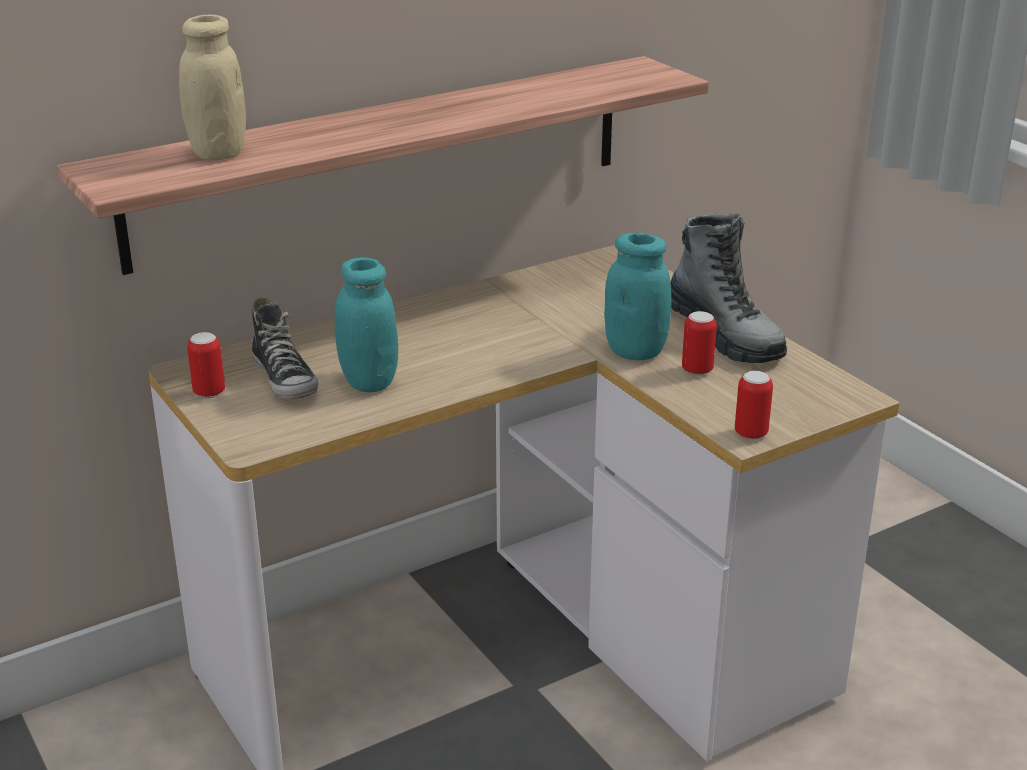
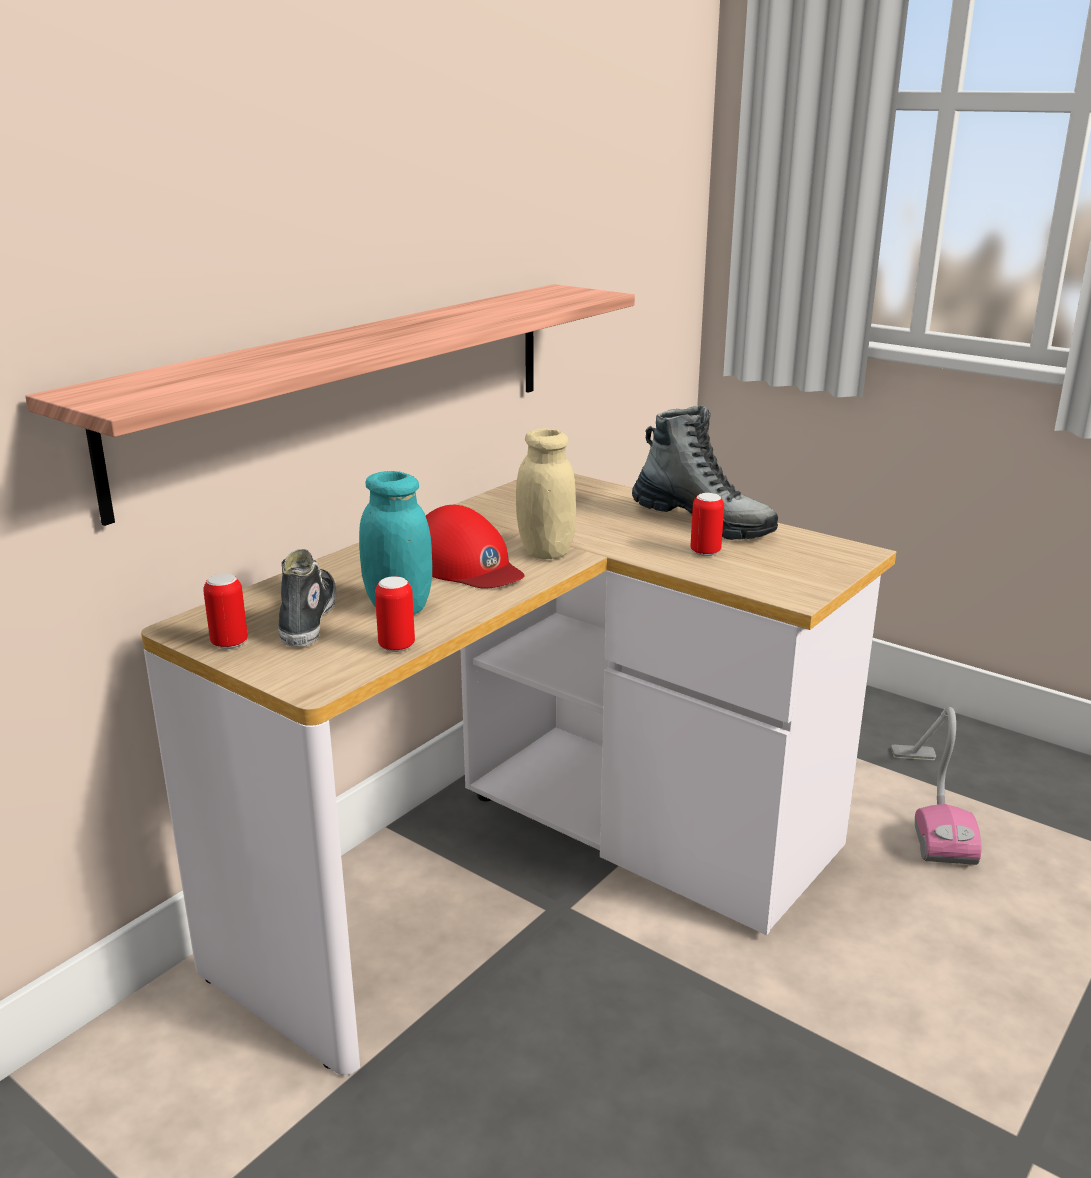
camera: 20 degrees left, 5 degrees down
beige jar [179,15,246,160] -> beige jar moved to [516,428,576,559]
shoe [252,298,318,399] -> shoe turned 135 degrees counterclockwise [278,549,336,647]
turquoise jar [604,233,671,360] -> none
can [735,371,773,439] -> can moved to [375,576,415,652]
none -> red cap [426,505,525,589]
none -> vacuum cleaner [891,707,982,865]

